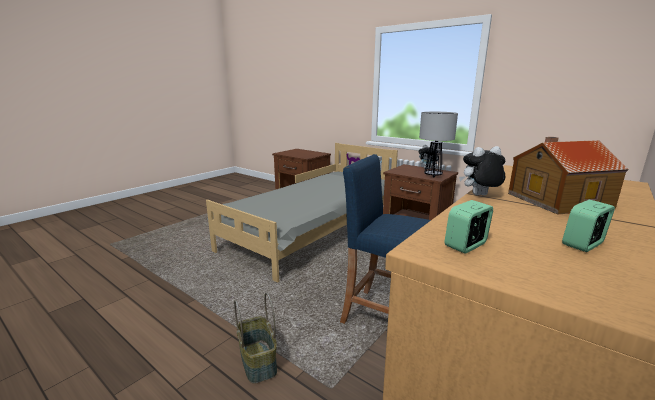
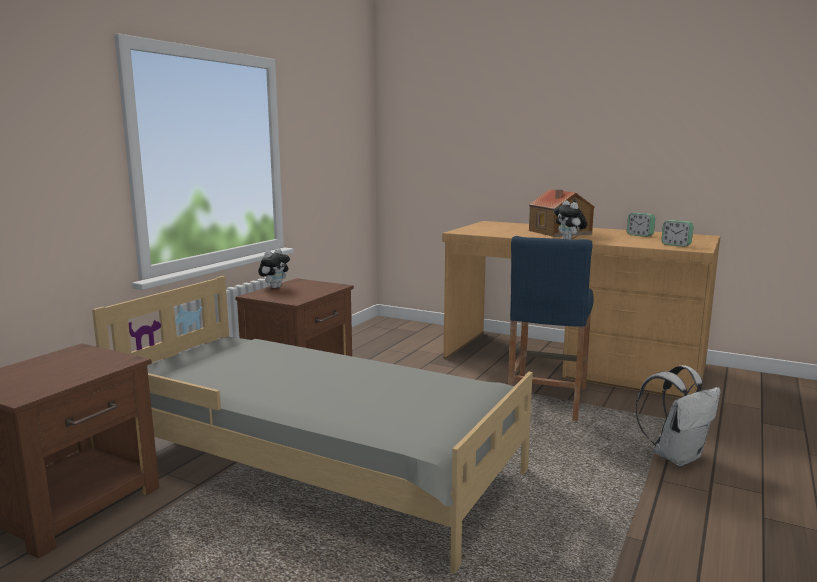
camera: 100 degrees left, 5 degrees down
basket [234,292,277,384] -> white backpack [635,365,721,466]
table lamp [419,112,458,177] -> none

